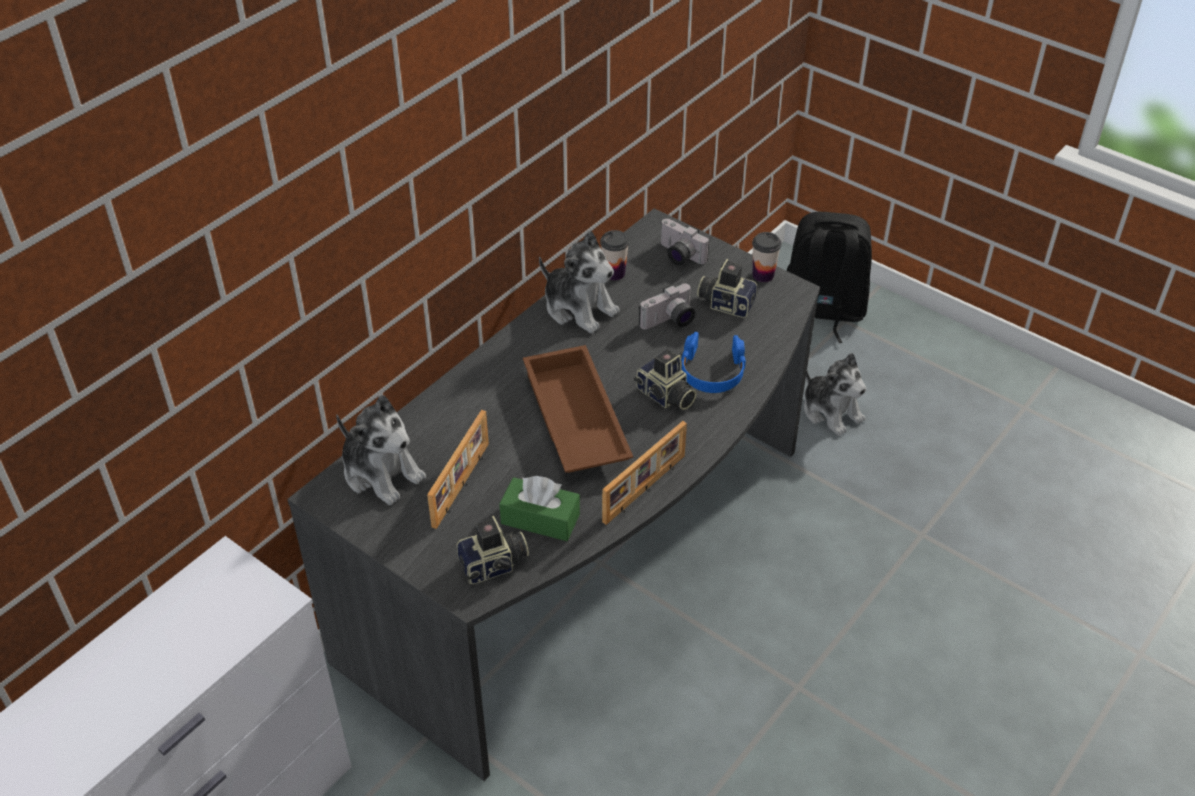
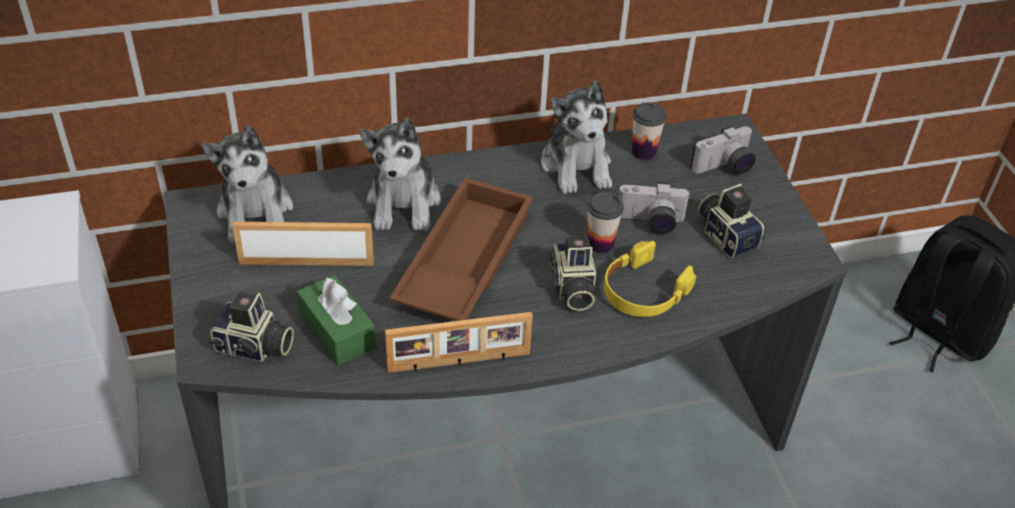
camera: 35 degrees right, 0 degrees up
picture frame [427,410,489,529] -> picture frame turned 150 degrees counterclockwise [232,222,374,266]
camera [661,219,709,265] -> camera turned 105 degrees counterclockwise [690,126,756,174]
blue headphones [681,332,746,393] -> yellow headphones [604,241,696,317]
cup [752,232,781,282] -> cup moved to [587,192,624,253]
plush toy [804,353,866,436] -> plush toy moved to [360,117,441,231]

